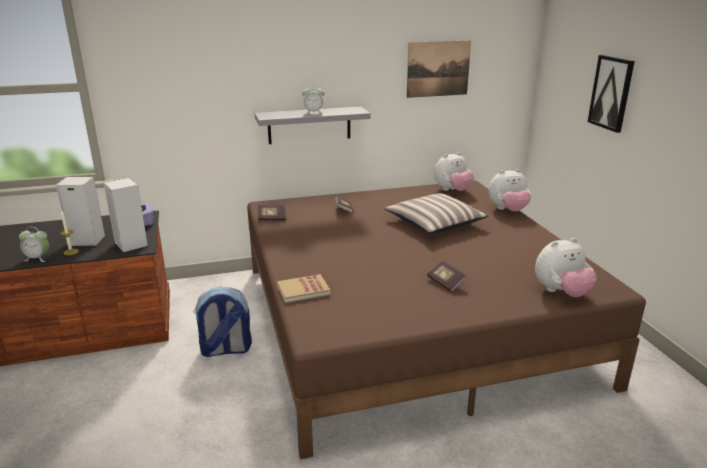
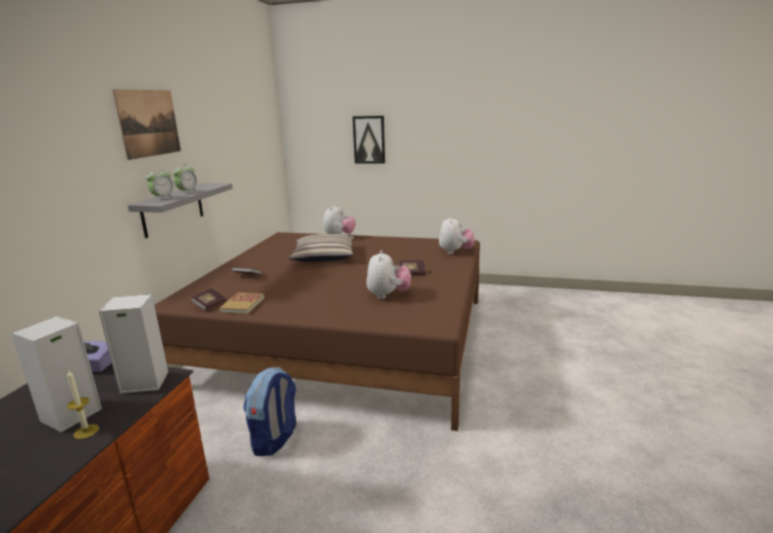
camera: 60 degrees left, 5 degrees down
alarm clock [19,227,49,262] -> alarm clock moved to [146,168,176,201]
book [277,274,330,303] -> book moved to [219,293,264,314]
picture [406,40,471,98] -> picture moved to [113,90,181,160]
plush toy [434,152,474,191] -> plush toy moved to [367,250,411,299]

